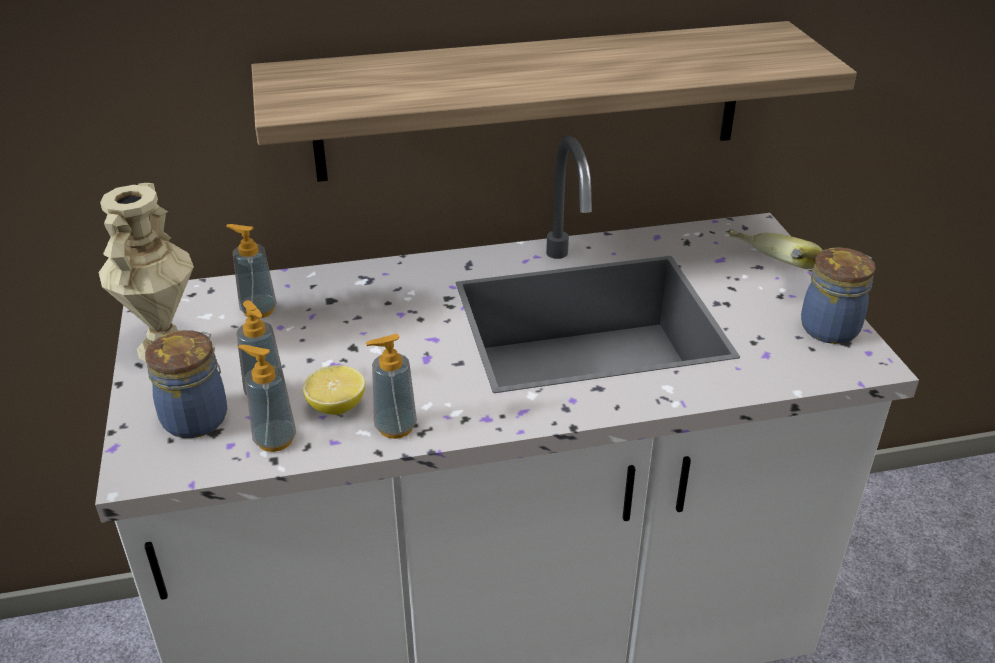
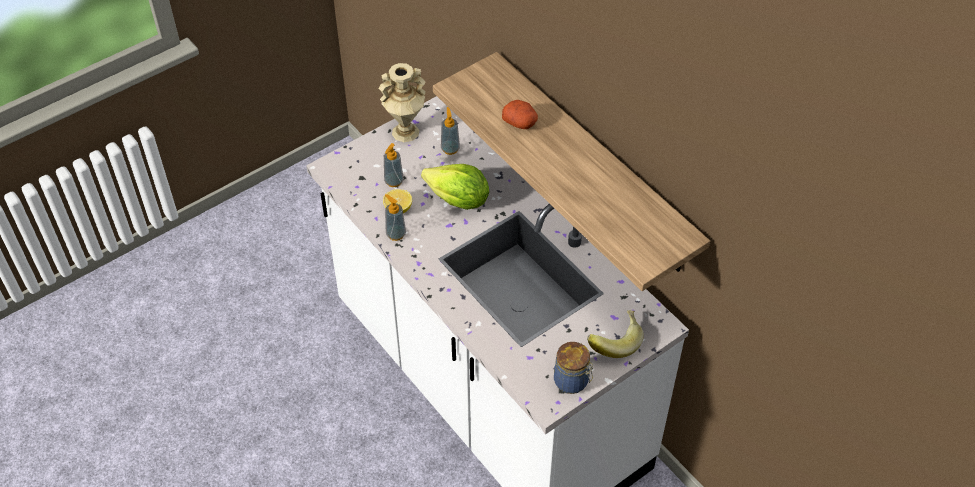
camera: 65 degrees right, 15 degrees up
jar [145,330,227,438] -> none
soap dispenser [238,345,296,452] -> none
none -> lettuce [421,164,489,210]
none -> potato [502,100,538,129]

